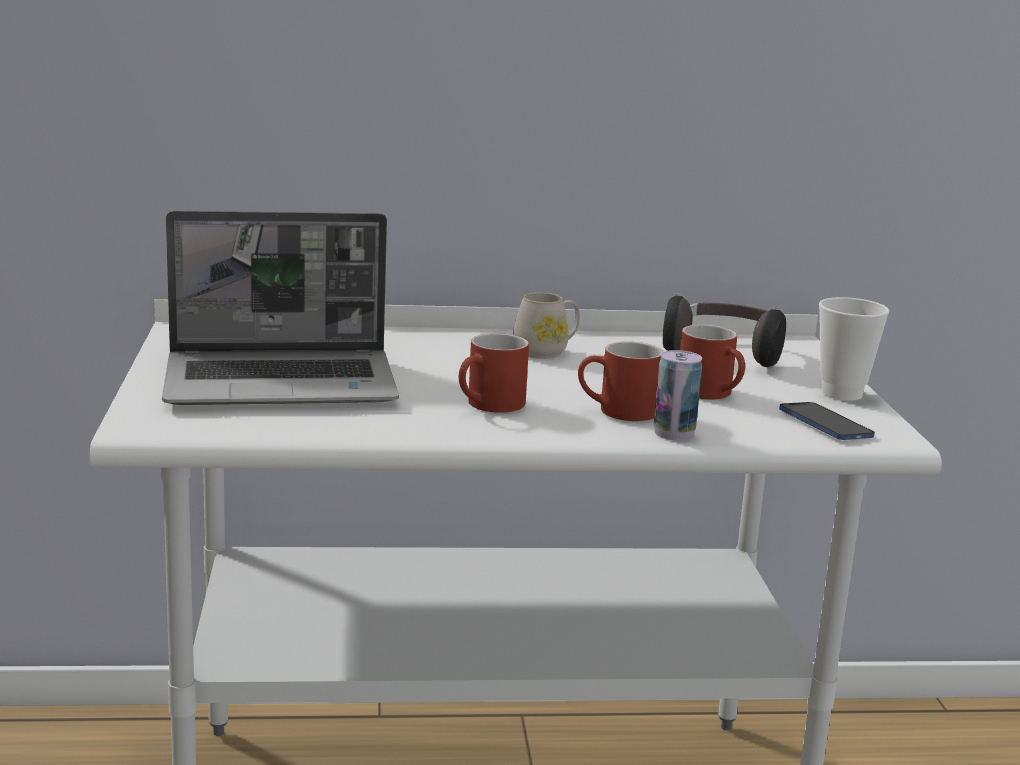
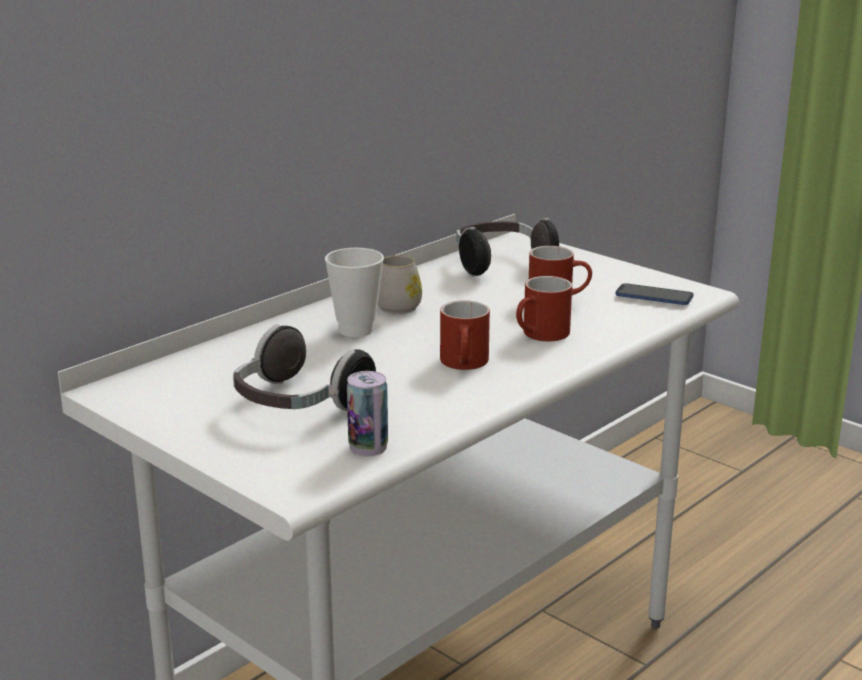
camera: 40 degrees left, 5 degrees up
laptop [162,211,399,405] -> headphones [233,324,376,411]
can [654,350,702,440] -> can moved to [347,371,388,457]
cup [819,297,890,401] -> cup moved to [325,248,384,337]

